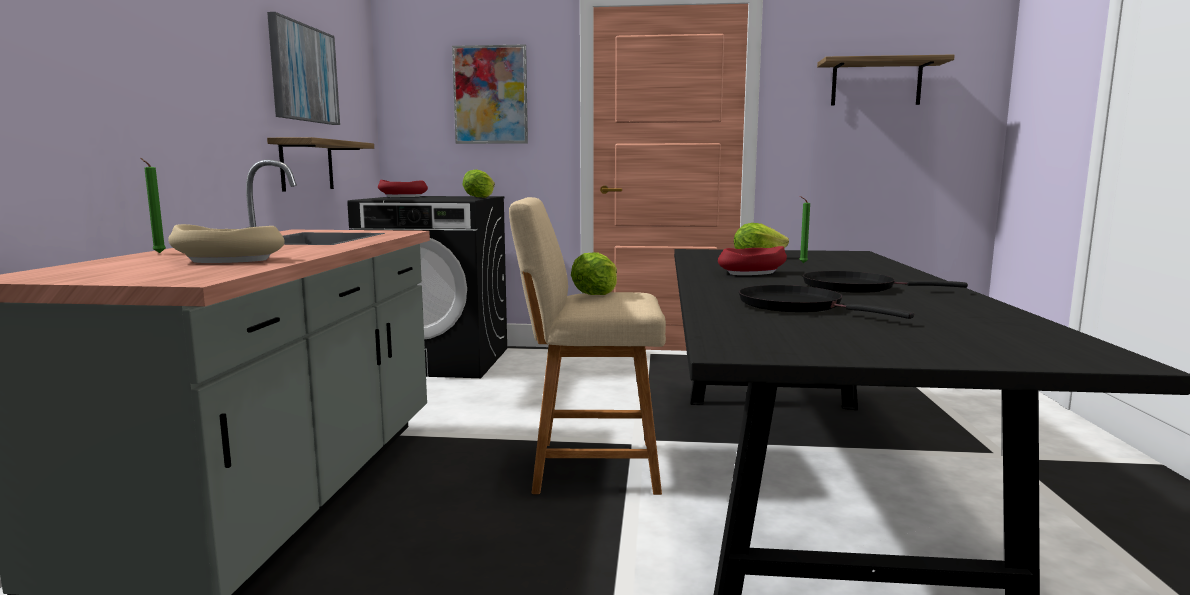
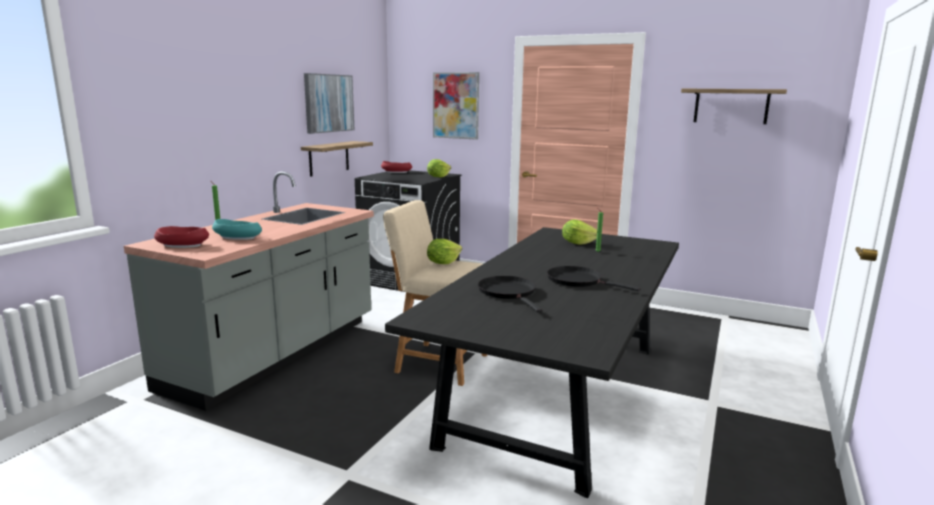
camera: 20 degrees right, 5 degrees up
beige bowl [168,224,285,263] -> turquoise bowl [212,219,262,240]
red bowl [718,246,787,275] -> red bowl moved to [154,226,209,248]

